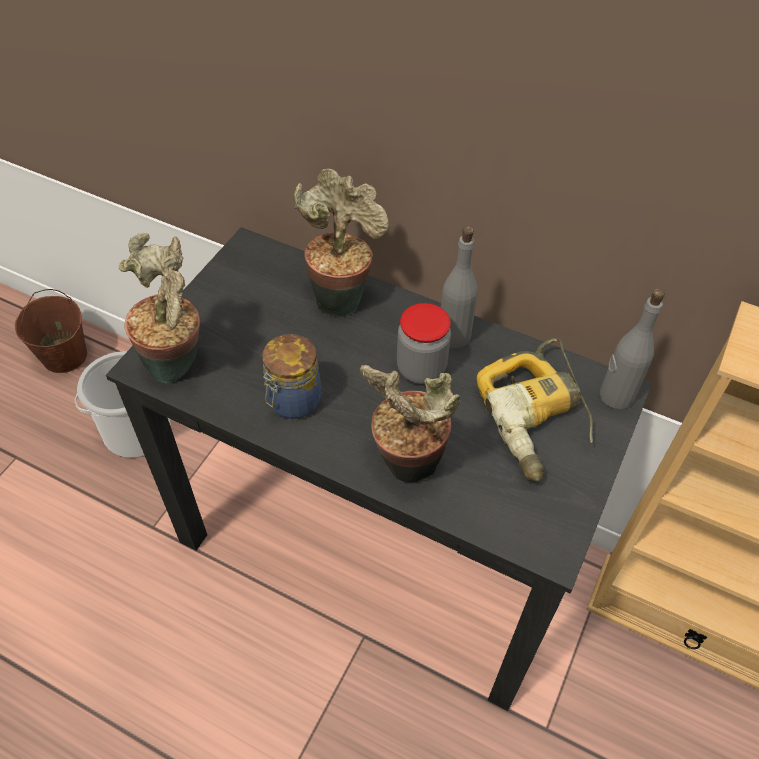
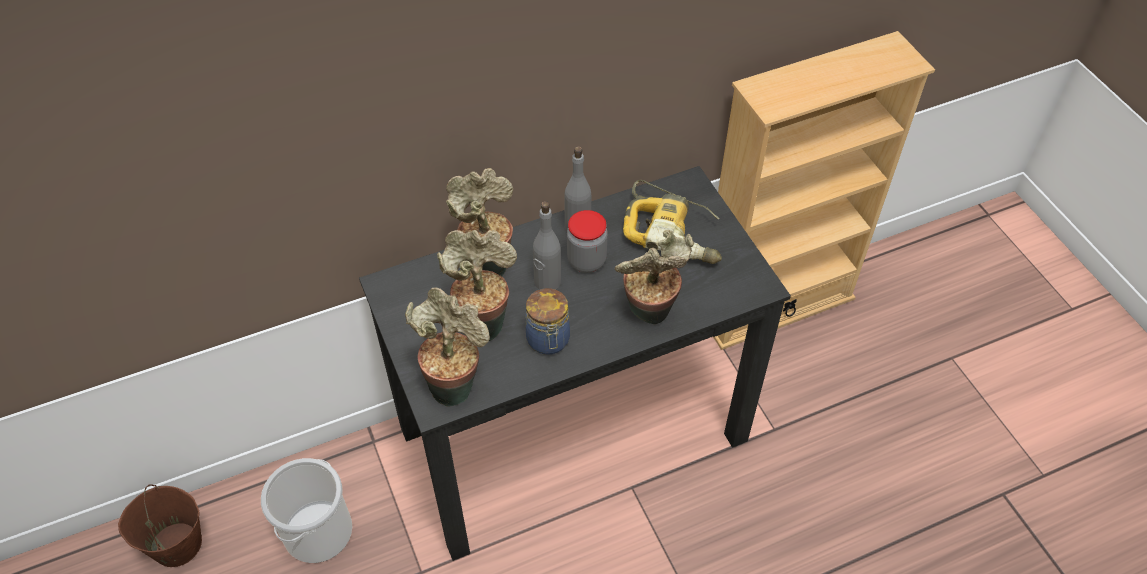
camera: 50 degrees left, 0 degrees up
grey bottle [600,289,665,409] -> grey bottle moved to [533,201,561,290]
none -> potted plant [437,230,517,341]

